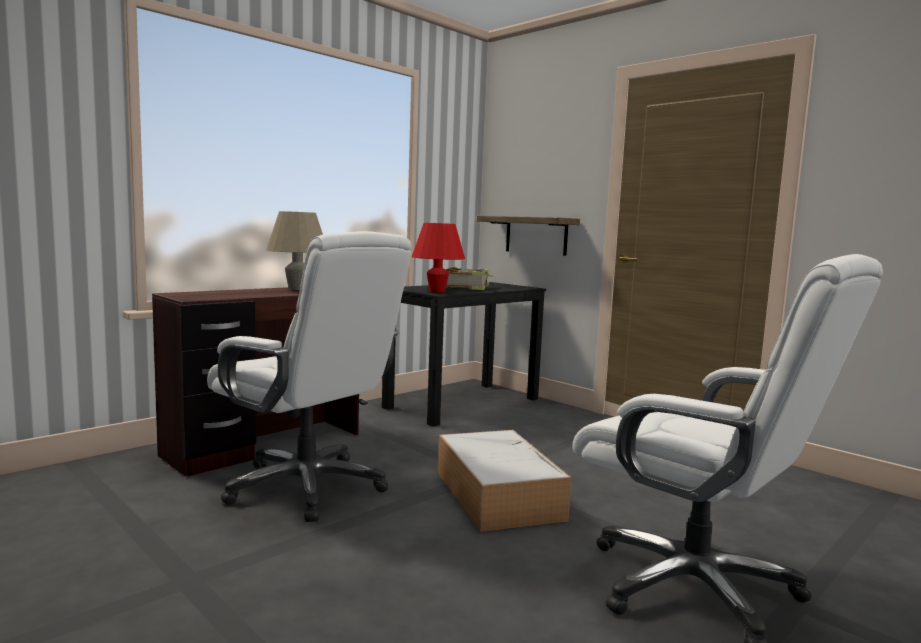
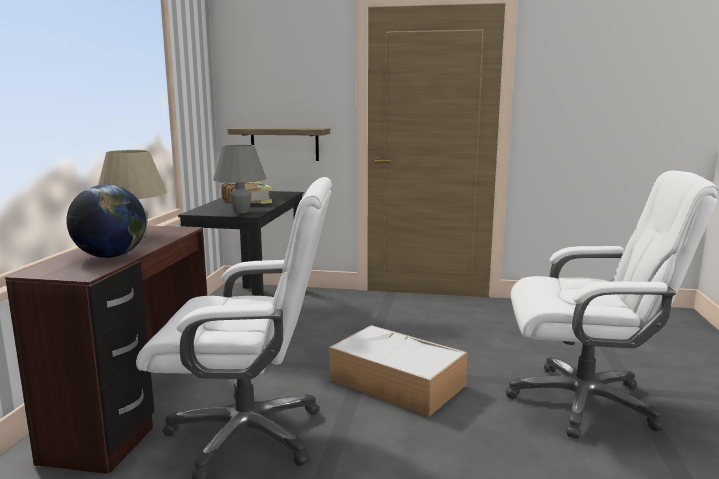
camera: 35 degrees left, 5 degrees up
red table lamp [412,223,465,293] -> grey table lamp [213,144,266,213]
none -> globe [66,184,146,258]

